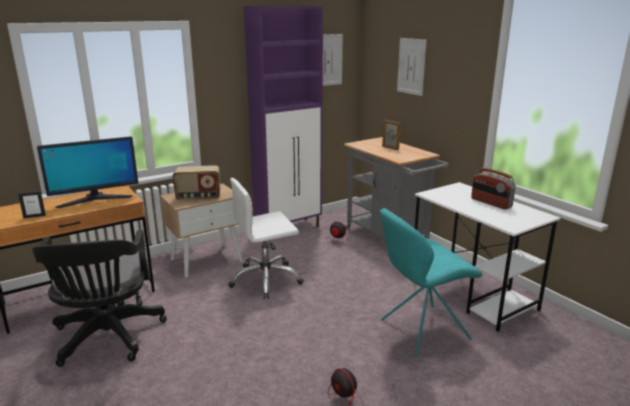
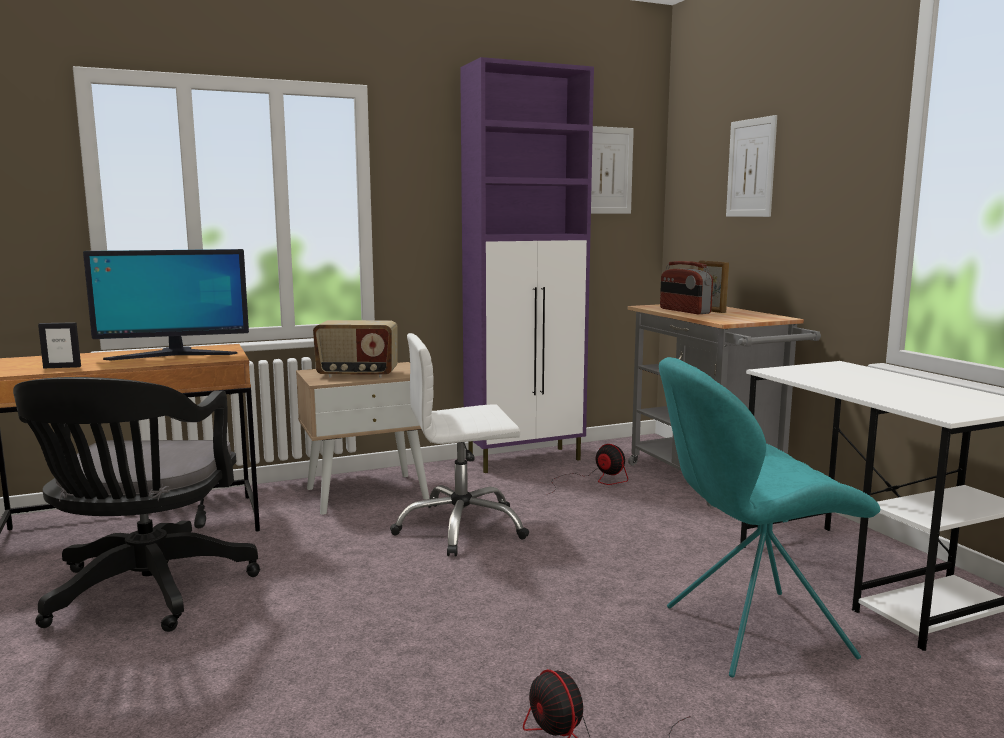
camera: 10 degrees right, 10 degrees down
radio [471,168,516,210] -> radio moved to [660,261,713,314]

